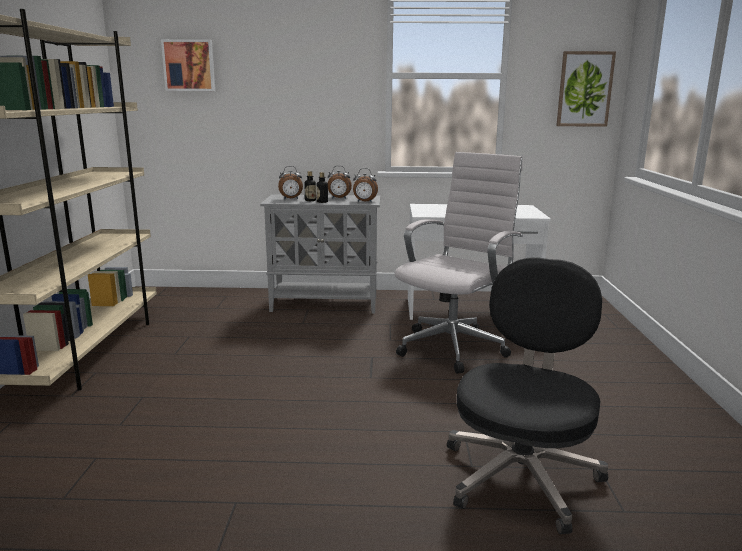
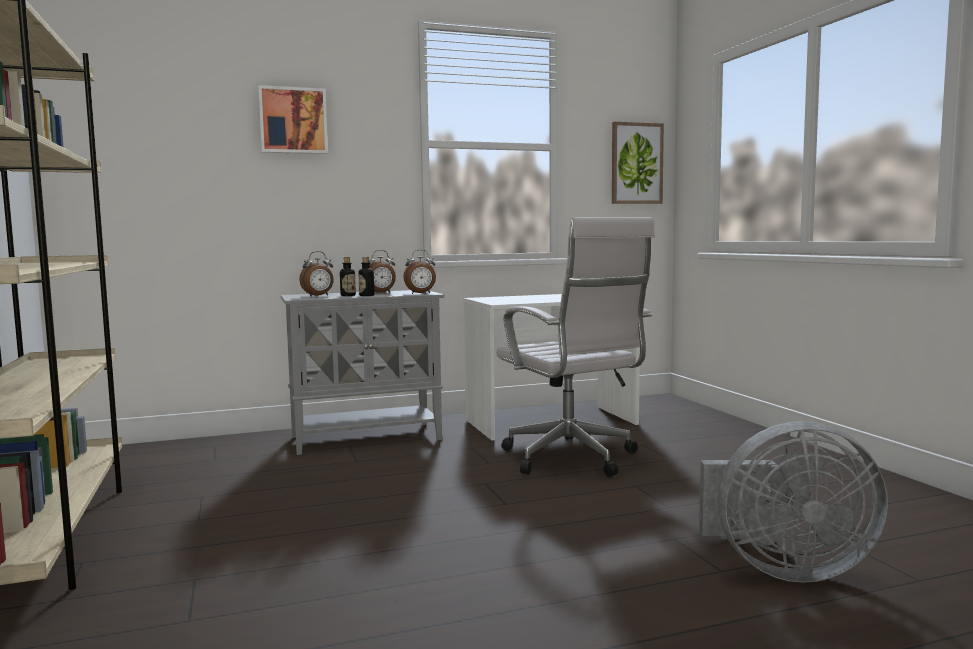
camera: 20 degrees left, 10 degrees down
picture [161,39,215,91] -> picture moved to [258,85,328,154]
white office chair [394,152,523,374] -> white office chair turned 135 degrees clockwise [496,217,655,477]
black office chair [447,257,608,534] -> grey fan [699,421,888,583]

